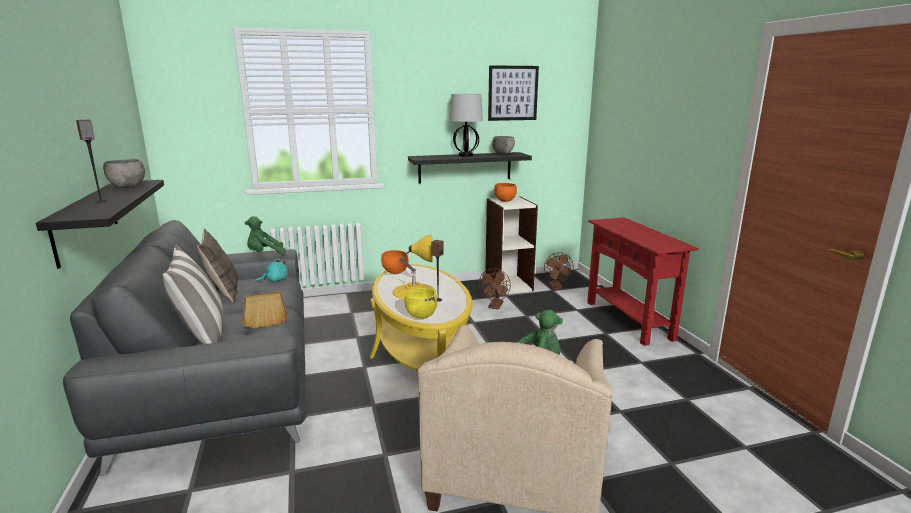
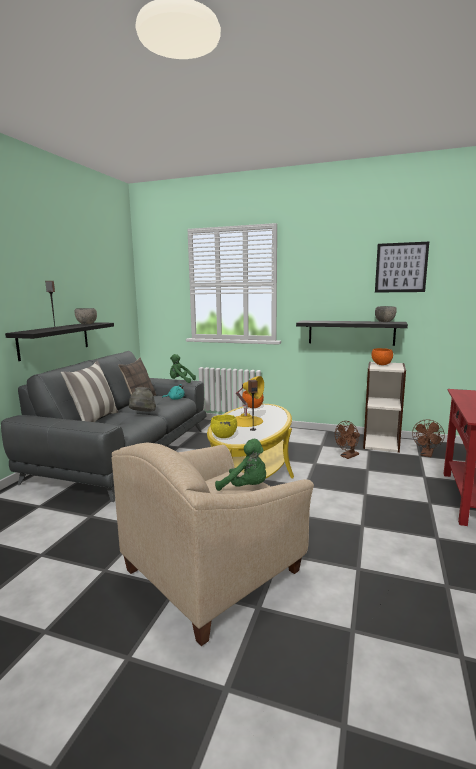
camera: 35 degrees right, 5 degrees down
beige tray [242,291,288,328] -> grey hat [129,387,156,412]
table lamp [449,94,483,157] -> none

